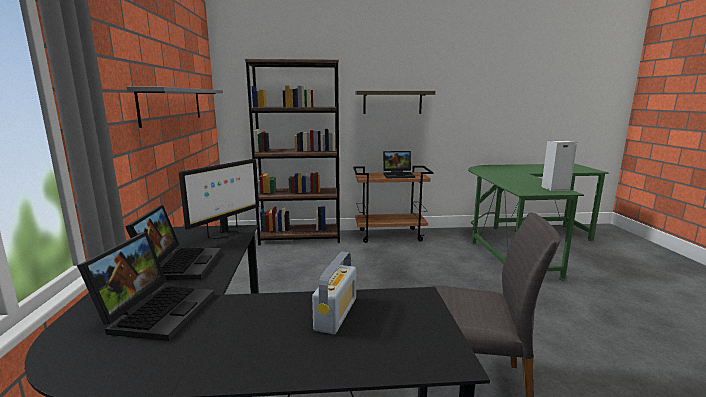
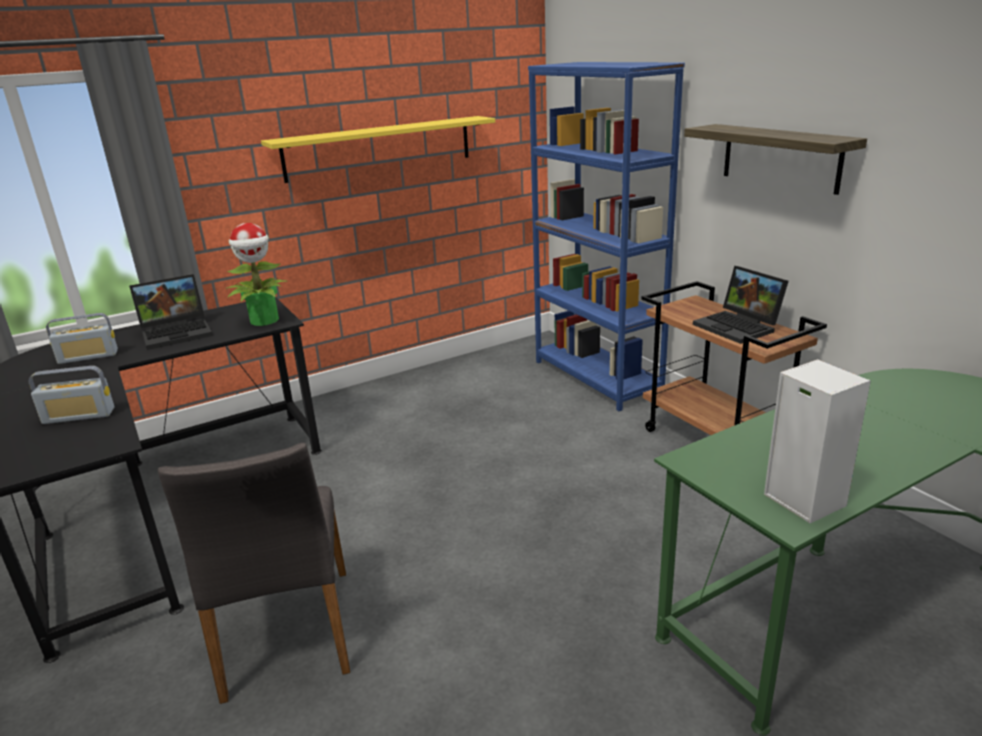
camera: 65 degrees right, 10 degrees up
laptop [77,232,215,341] -> radio [46,313,118,364]
grey shelf [126,87,223,128] -> yellow shelf [261,116,495,183]
monitor [179,159,259,239] -> potted plant [225,223,287,326]
brown bookcase [245,59,340,245] -> blue bookcase [528,62,685,411]

